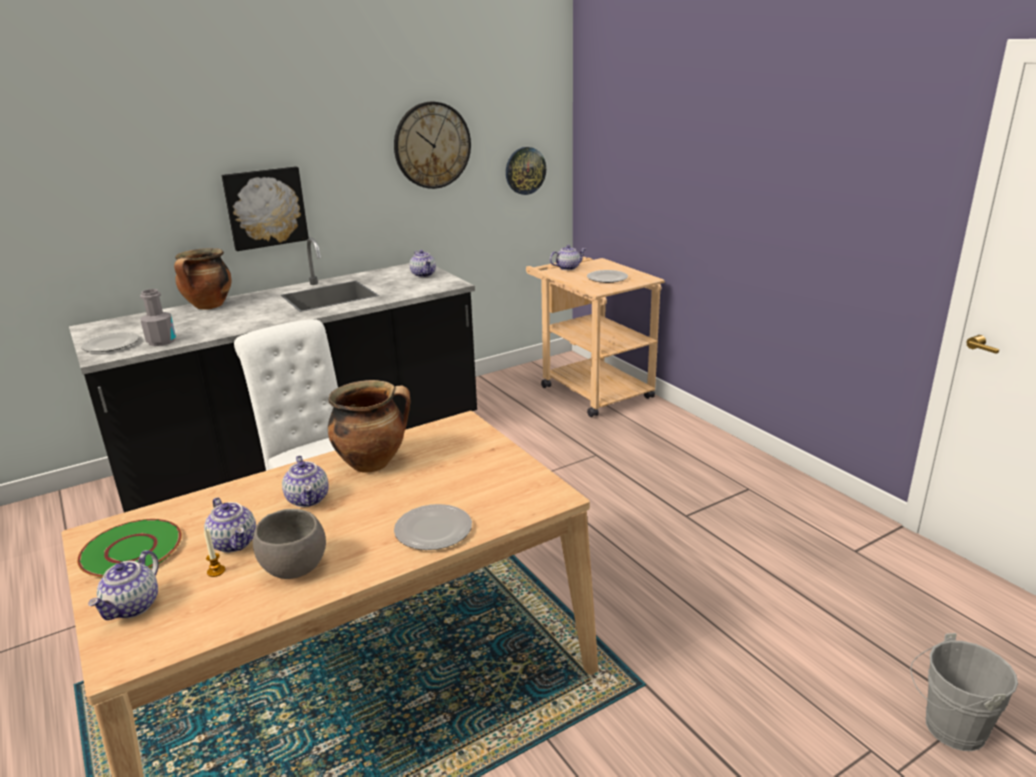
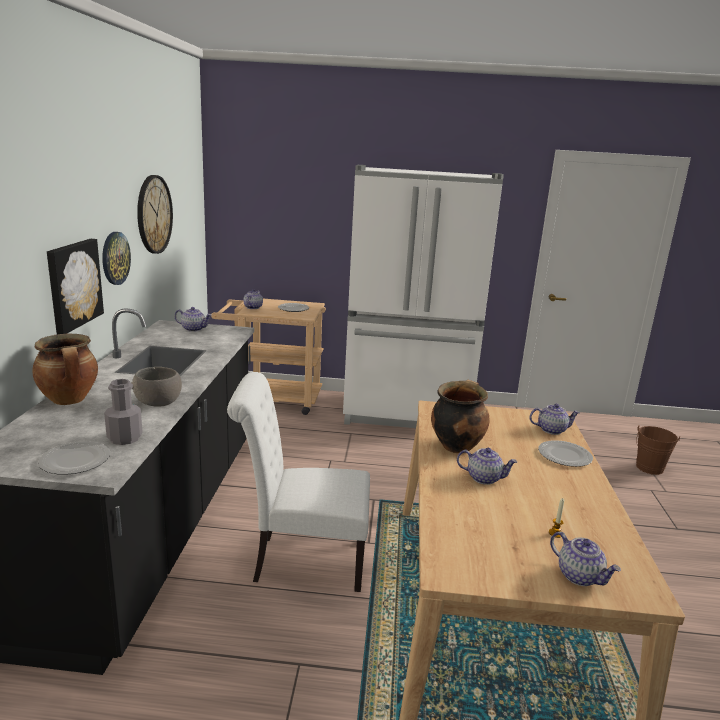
camera: 55 degrees left, 5 degrees down
green plate [77,519,182,578] -> none
teapot [204,498,256,553] -> teapot moved to [529,404,580,435]
grey bowl [253,509,326,579] -> grey bowl moved to [131,367,182,407]
wall clock [506,147,546,195] -> wall clock moved to [102,232,131,285]
grey bucket [910,633,1018,751] -> brown bucket [636,426,680,475]
none -> white fridge [343,165,504,428]

